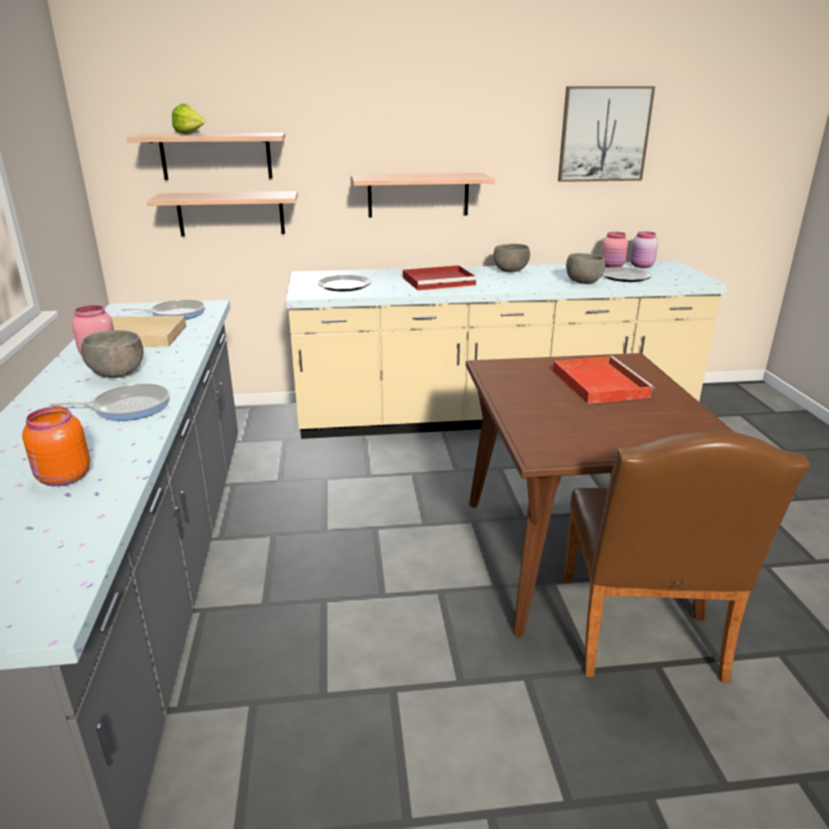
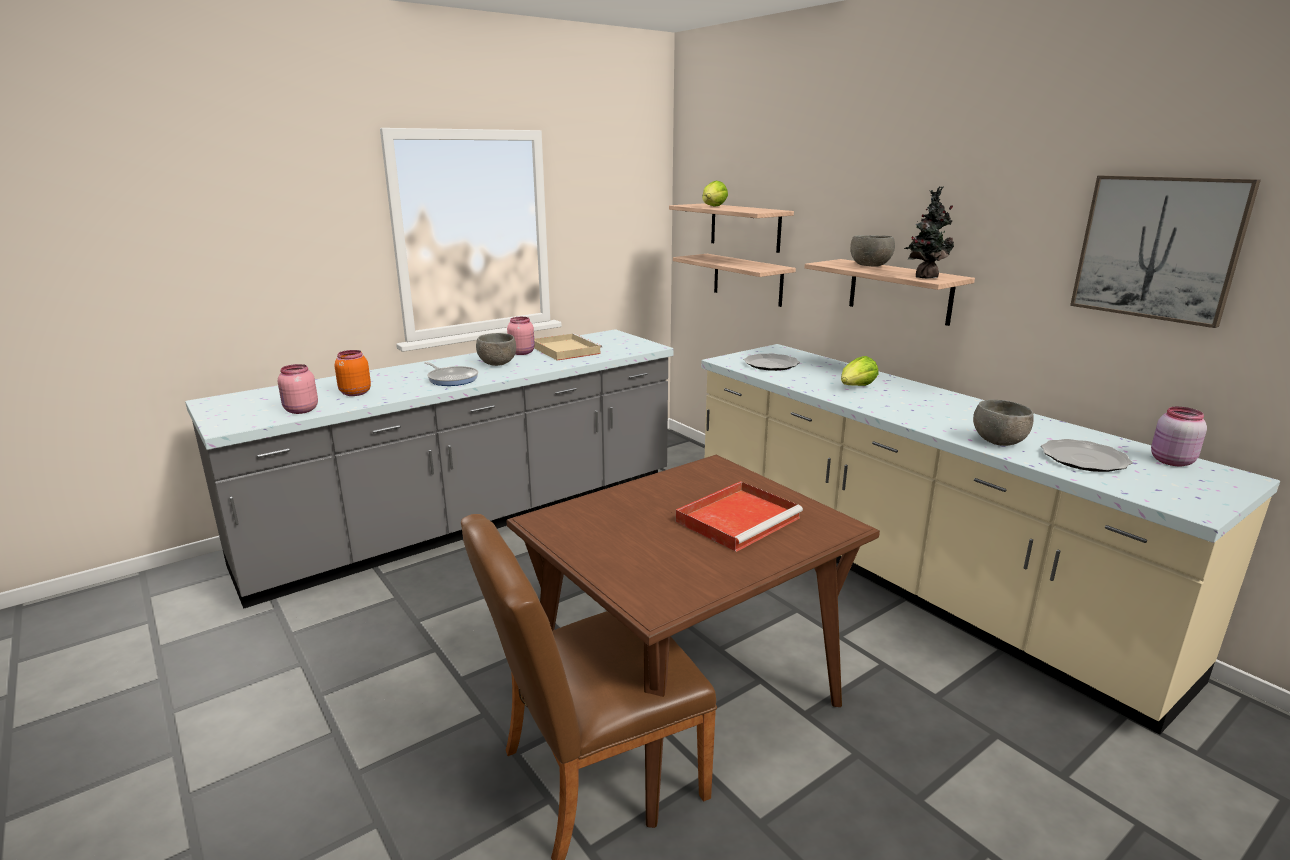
camera: 60 degrees right, 5 degrees down
frying pan [122,299,205,320] -> none
red tray [403,265,477,290] -> lettuce [841,356,879,386]
grey bowl [493,244,530,272] -> grey bowl moved to [850,235,895,266]
pink jar [601,232,628,268] -> pink jar moved to [278,364,318,414]
none -> potted plant [904,186,954,279]

